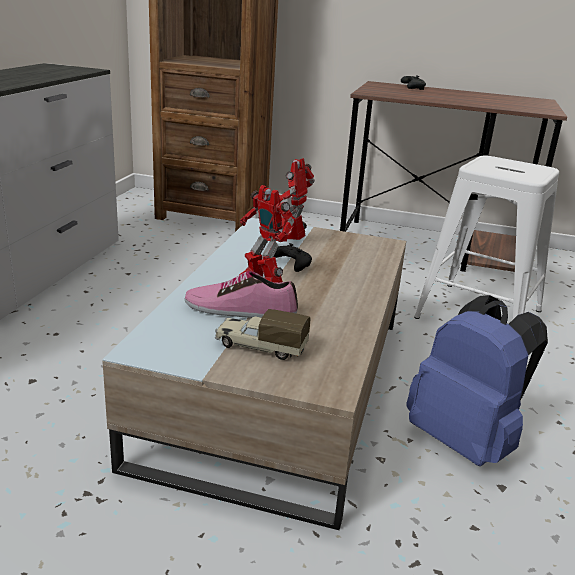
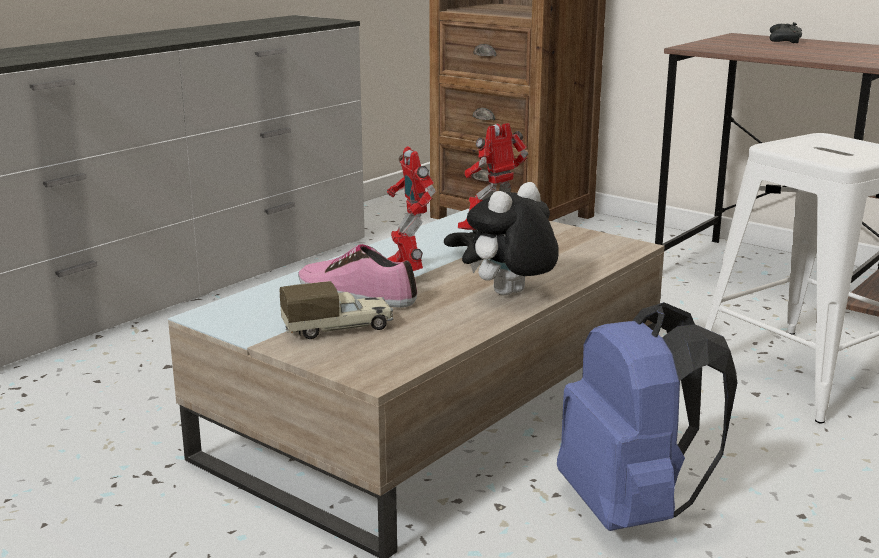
camera: 25 degrees right, 5 degrees down
toy truck [215,309,310,360] -> toy truck turned 120 degrees clockwise [280,281,393,339]
none -> plush toy [467,182,559,295]

